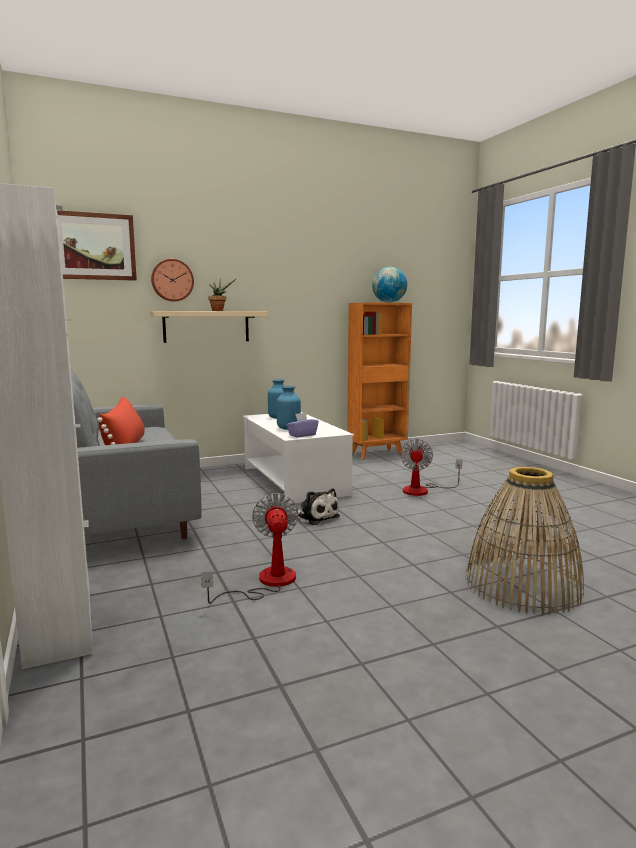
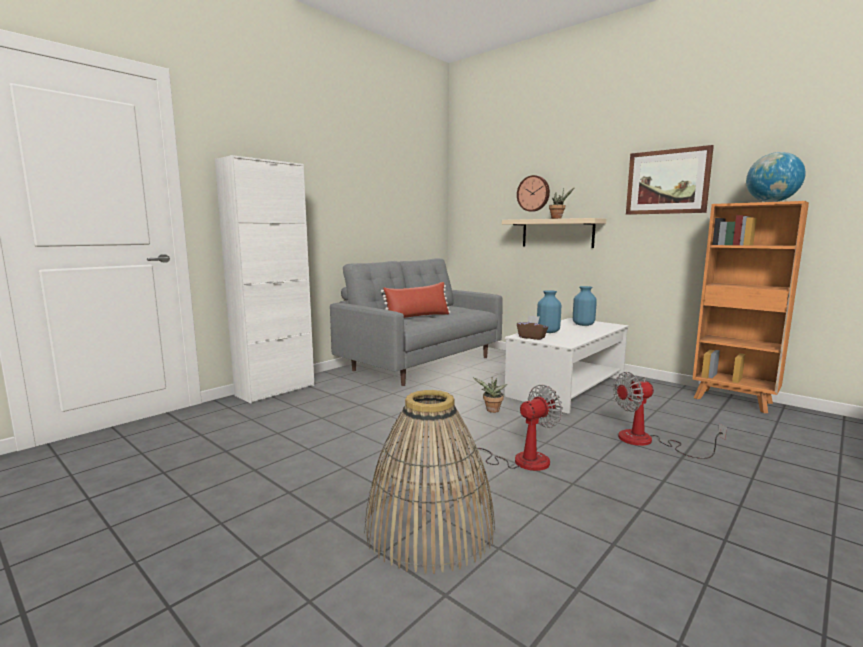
camera: 65 degrees right, 0 degrees up
picture [57,210,137,281] -> picture moved to [626,145,714,215]
fan [201,493,299,604] -> fan moved to [452,385,563,471]
purple tissue box [286,413,319,437] -> brown tissue box [517,316,548,340]
plush toy [296,488,340,525] -> potted plant [474,377,508,413]

